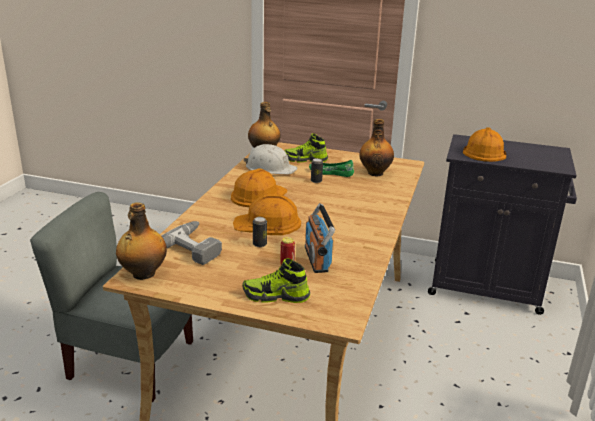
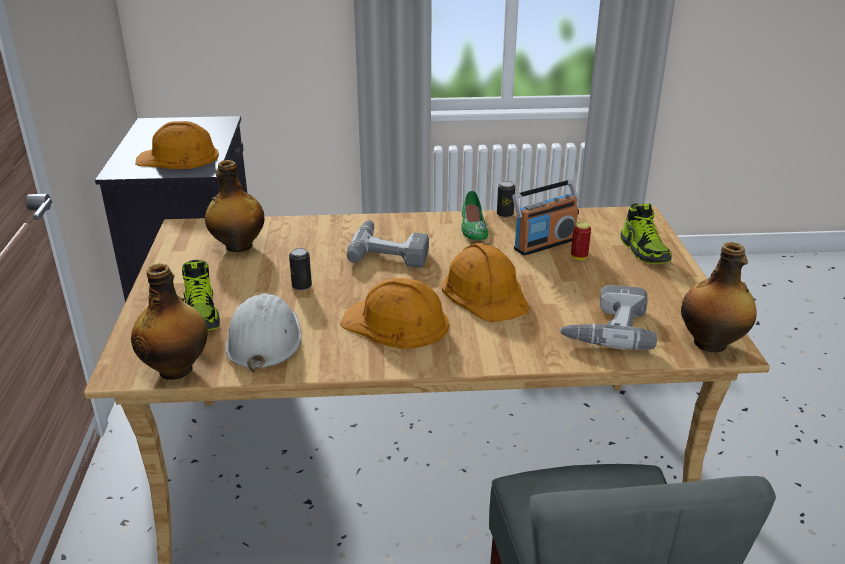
camera: 110 degrees left, 5 degrees up
can [253,217,267,247] -> can moved to [497,181,515,218]
green shoe [309,160,354,177] -> green shoe moved to [461,191,488,240]
none -> power drill [347,220,429,268]

